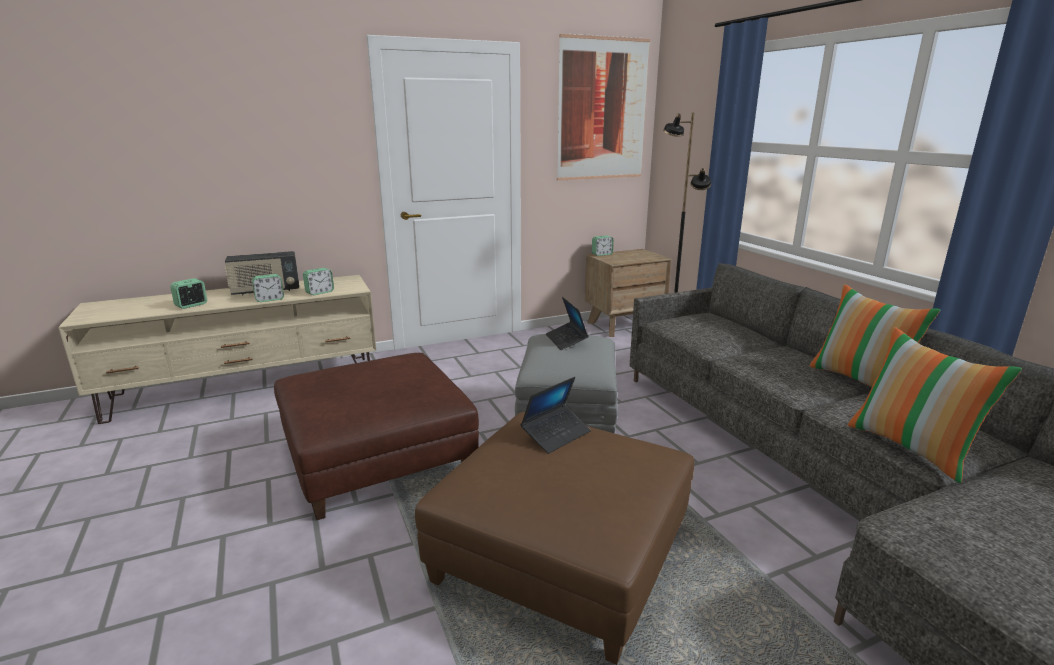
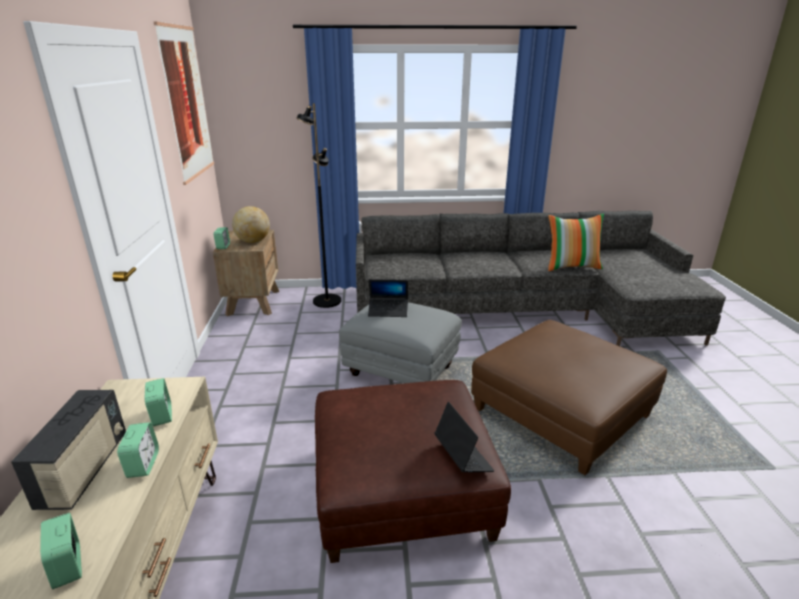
camera: 70 degrees left, 5 degrees up
laptop [520,377,591,454] -> laptop moved to [434,402,494,472]
pillow [809,284,941,387] -> none
none -> globe [232,206,270,243]

